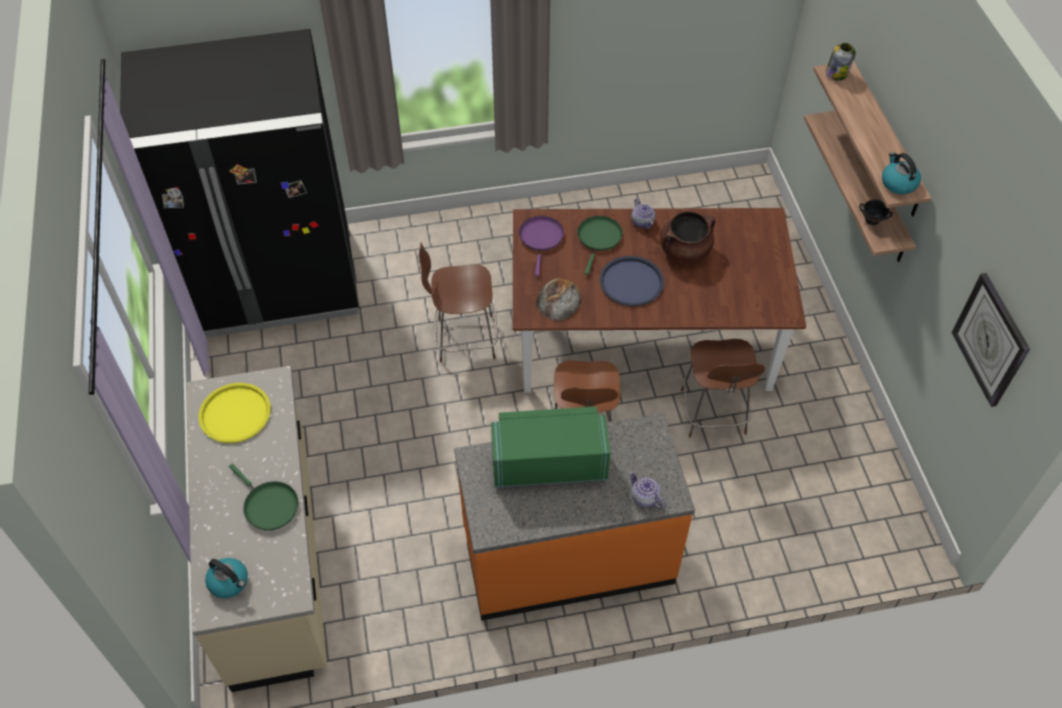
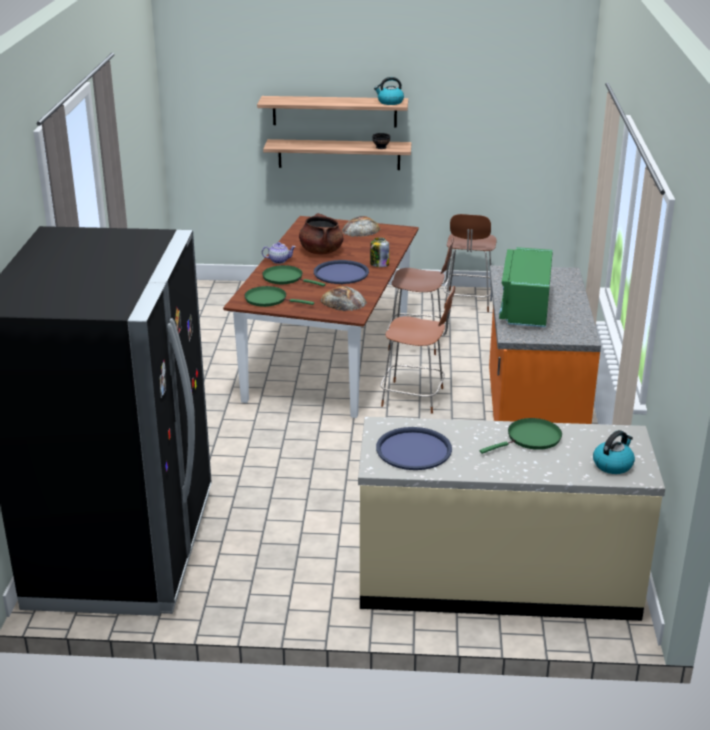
camera: 75 degrees left, 25 degrees down
yellow tray [198,383,271,443] -> blue tray [376,427,452,470]
brown chair [418,243,498,363] -> brown chair moved to [443,214,497,312]
purple frying pan [519,216,564,276] -> green frying pan [244,286,314,307]
teapot [629,471,664,509] -> none
jar [826,43,856,81] -> jar moved to [370,237,389,267]
wall clock [952,273,1030,407] -> none
none -> bread [342,216,380,237]

